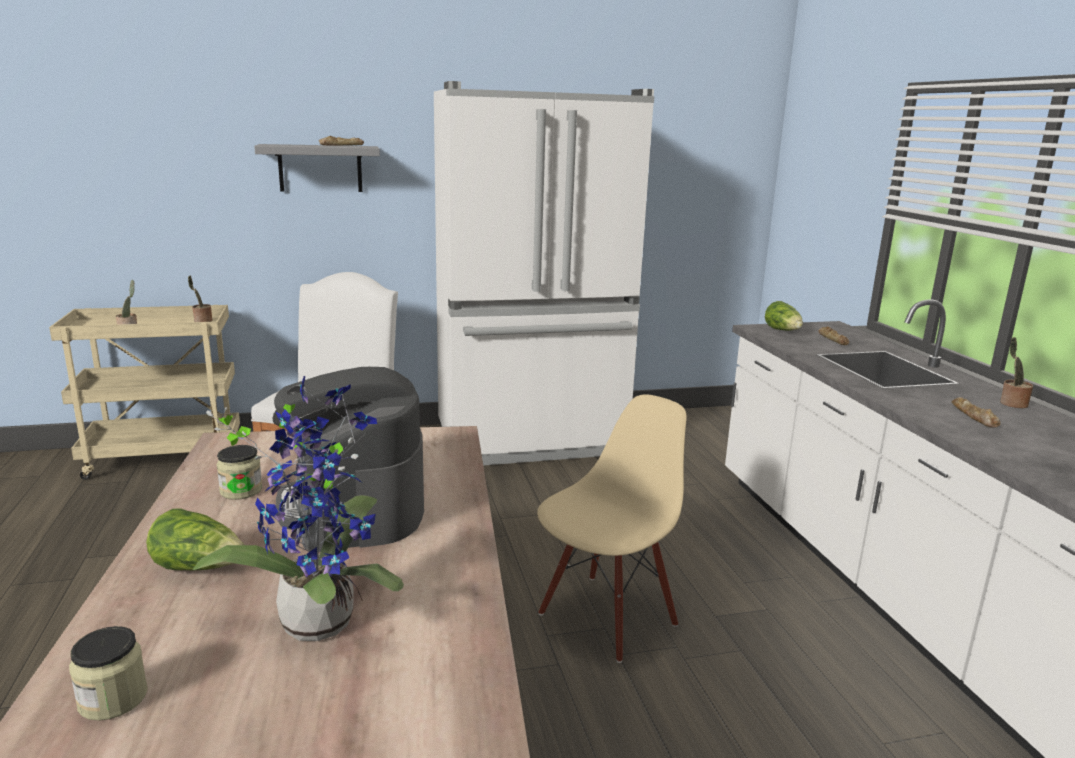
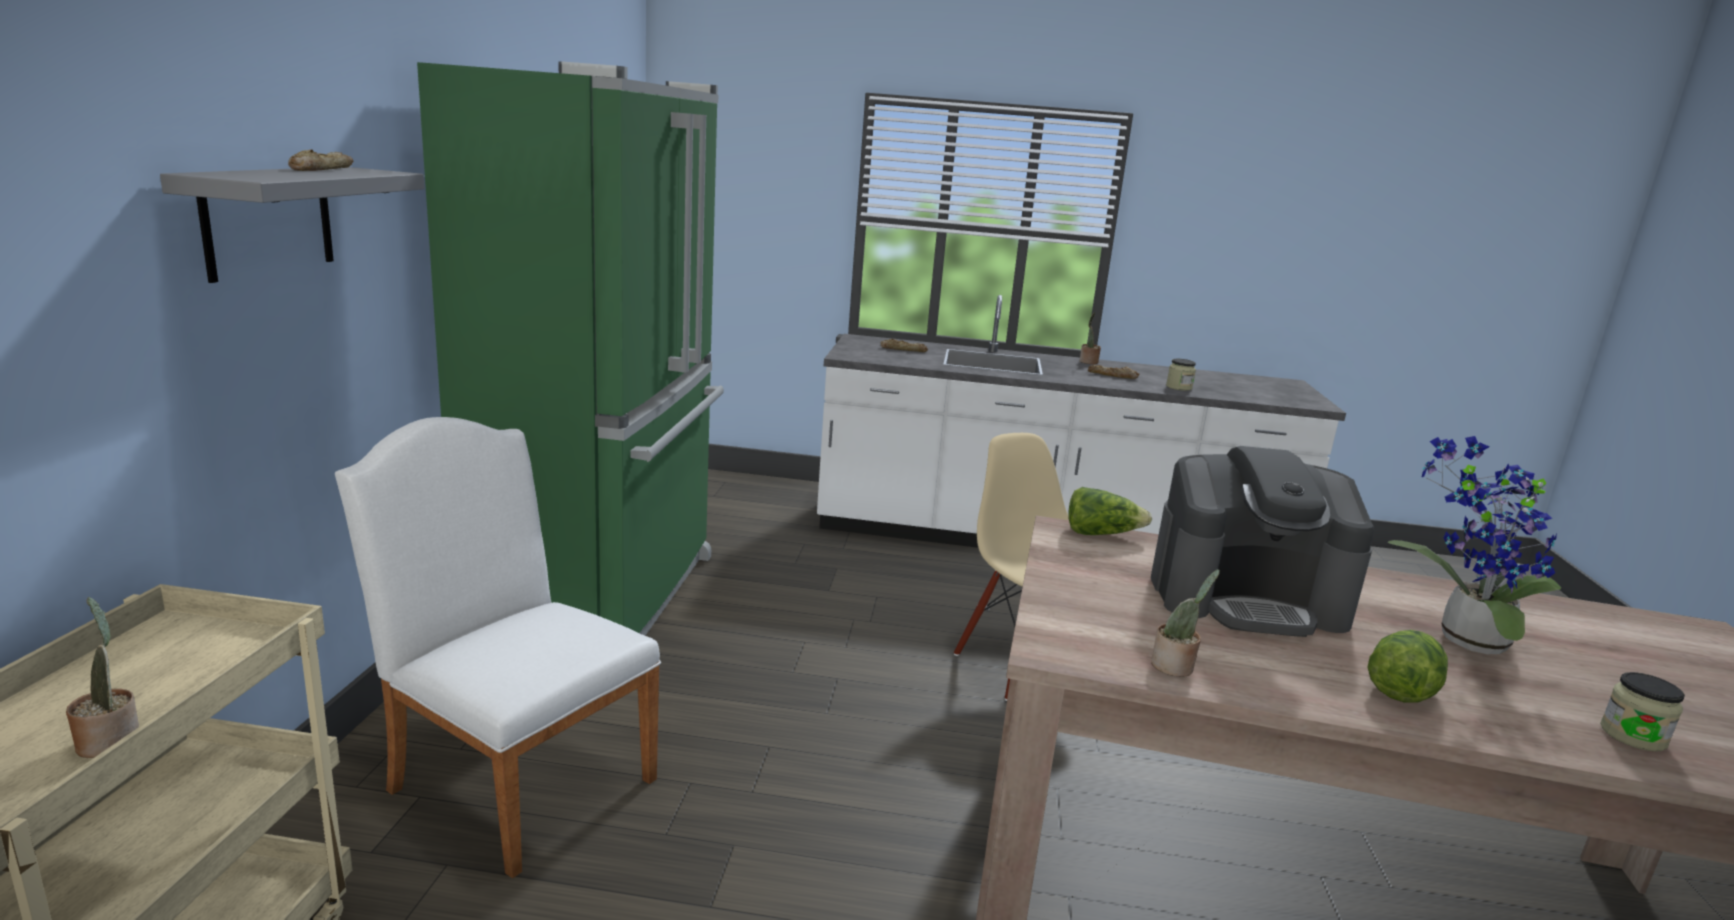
camera: 70 degrees left, 0 degrees up
potted plant [188,276,212,322] -> potted plant moved to [1151,569,1220,677]
jar [216,445,263,500] -> jar moved to [1166,359,1196,391]
white fridge [434,81,654,466] -> green fridge [417,61,724,636]
lettuce [765,301,803,331] -> lettuce moved to [1068,487,1152,535]

